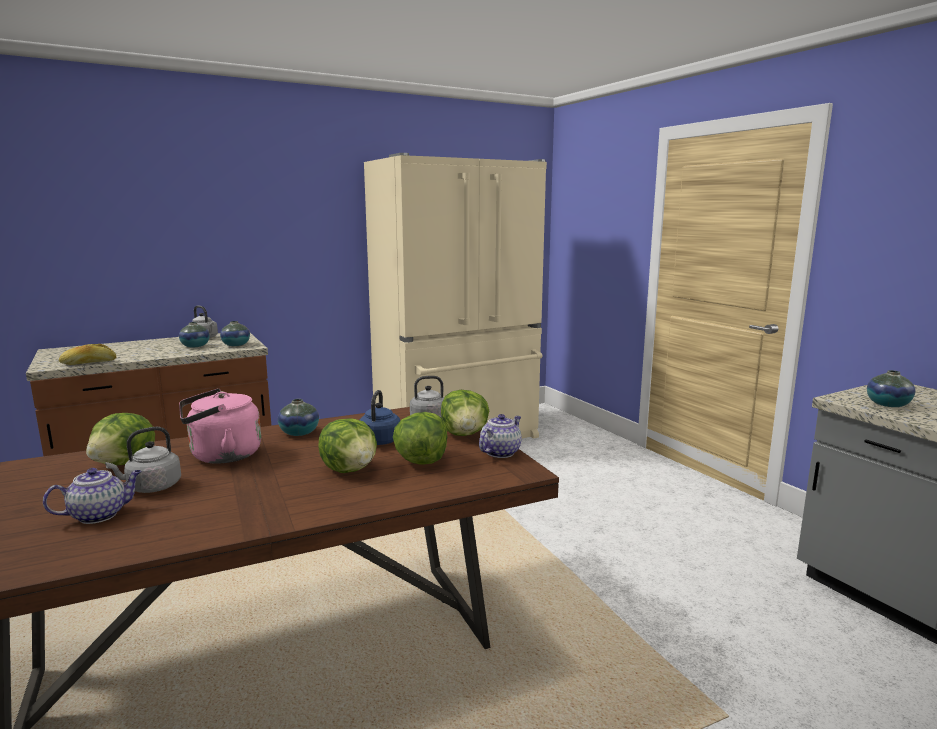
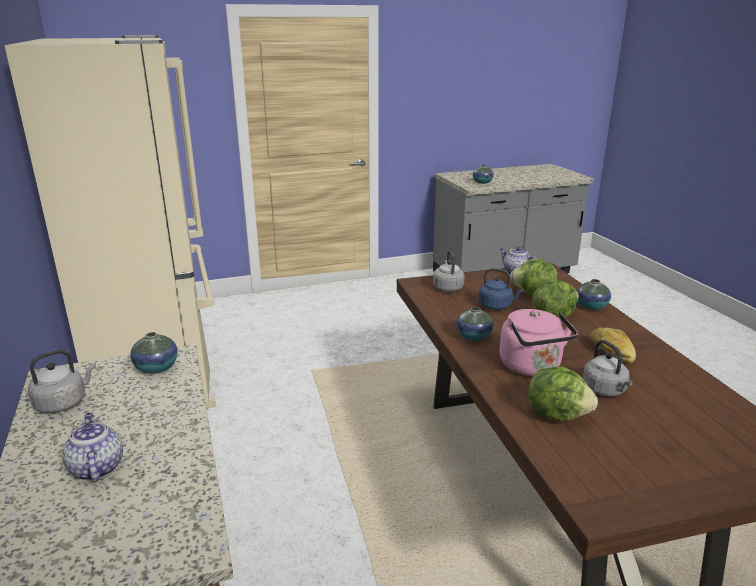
camera: 80 degrees left, 10 degrees up
teapot [43,468,142,524] -> teapot moved to [62,413,123,482]
bread [59,344,116,365] -> bread moved to [590,327,636,363]
vase [179,322,210,348] -> vase moved to [577,279,611,310]
lettuce [441,390,489,436] -> none

